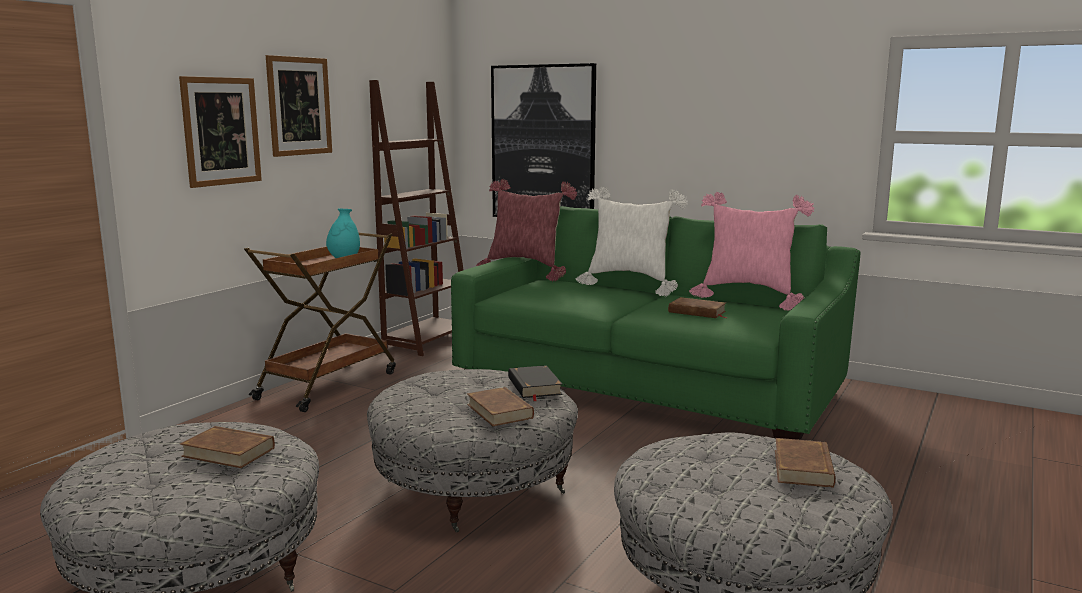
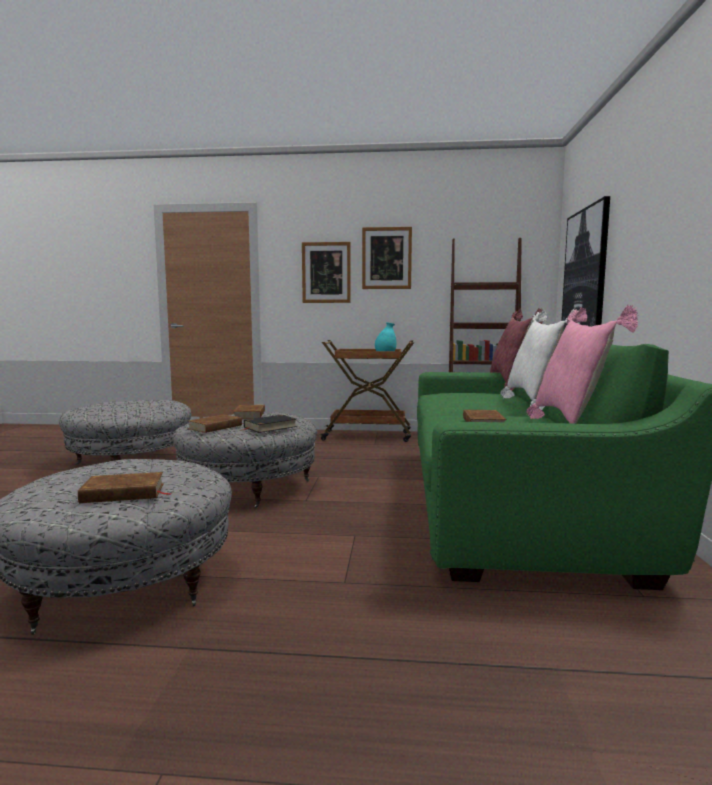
camera: 65 degrees right, 5 degrees down
brown book [180,426,275,468] -> brown book moved to [233,405,265,419]

